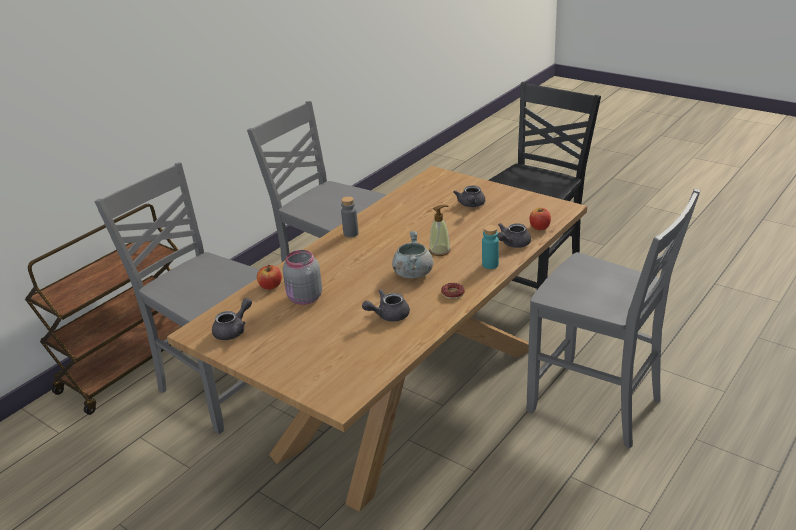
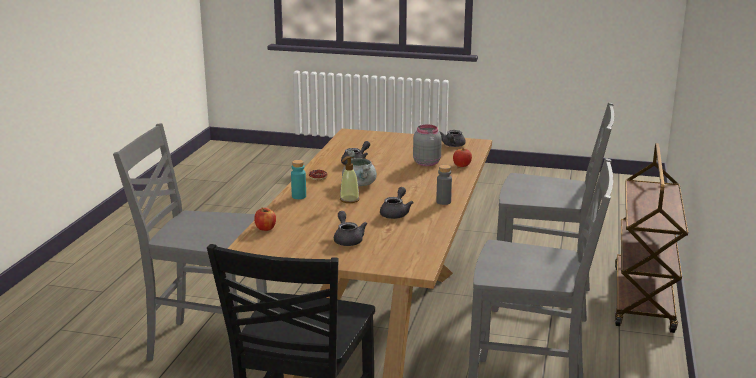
camera: 155 degrees right, 10 degrees down
grey teapot [497,223,531,248] -> grey teapot moved to [380,187,414,219]

